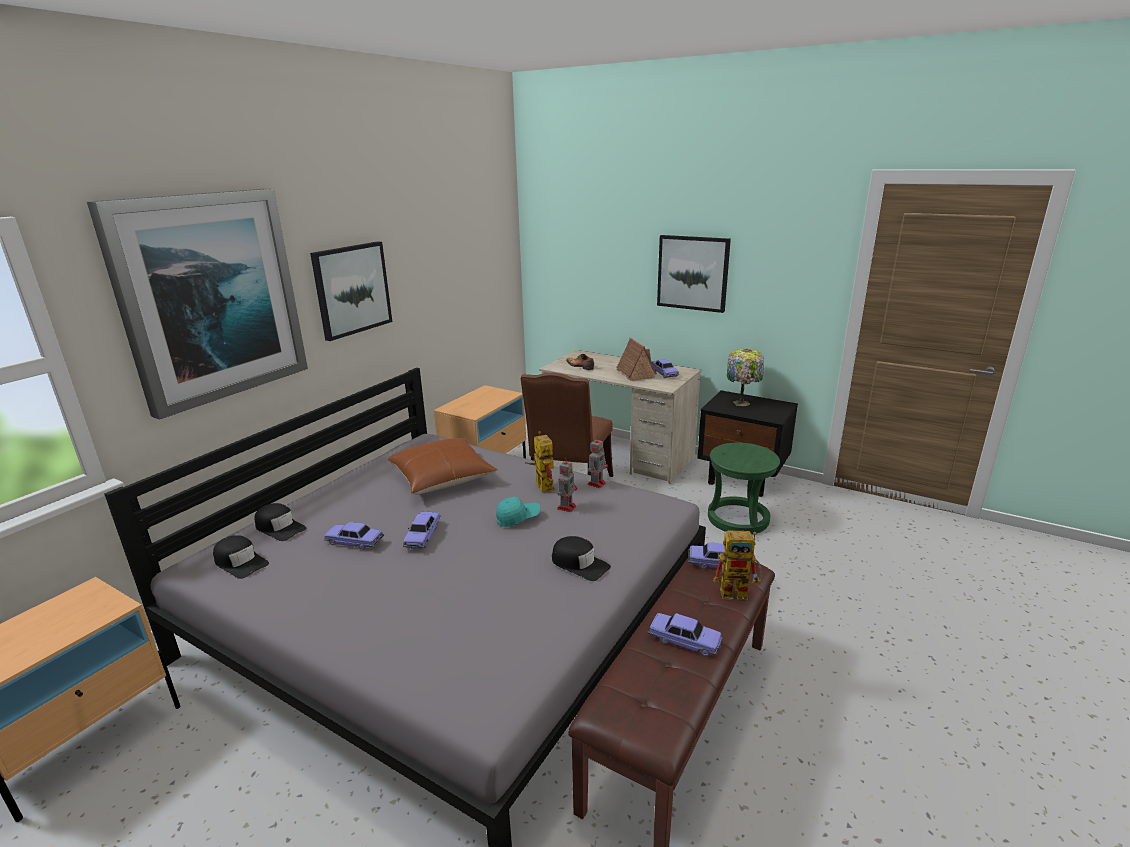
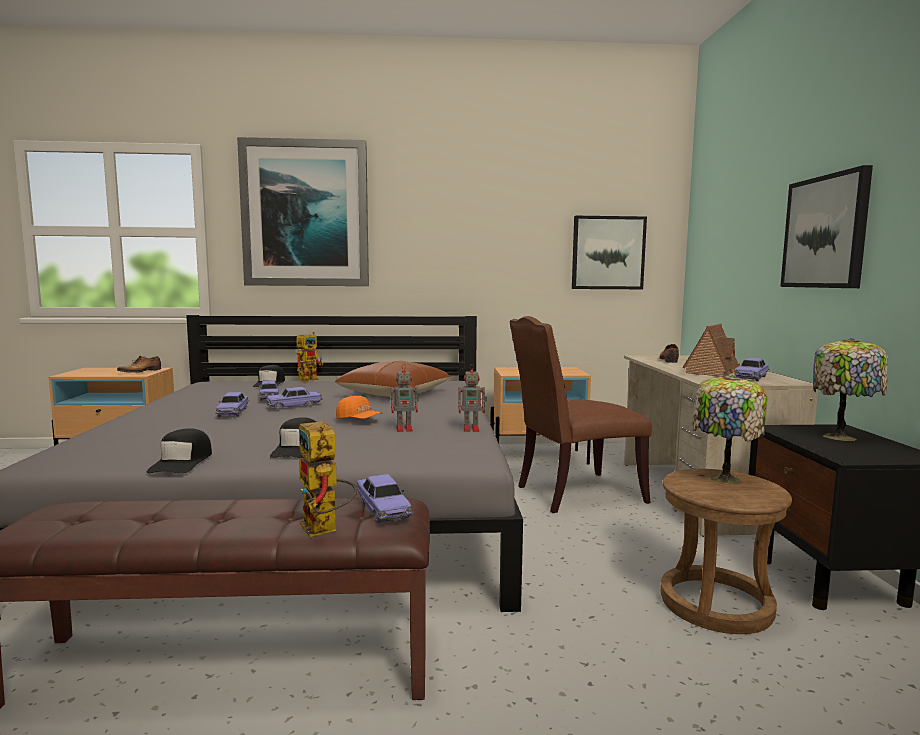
camera: 55 degrees right, 15 degrees down
black cap [213,535,269,579] -> black cap moved to [146,428,212,473]
picture [310,241,392,341] -> picture moved to [572,216,647,289]
turquoise cap [496,497,541,527] -> orange cap [336,396,382,419]
toy robot [525,431,555,493] -> toy robot moved to [296,332,323,382]
toy car [648,613,723,657] -> toy car moved to [215,392,249,417]
green stool [708,443,780,534] -> brown stool [660,469,792,634]
none -> shoe [117,356,161,373]
none -> table lamp [692,375,768,484]

